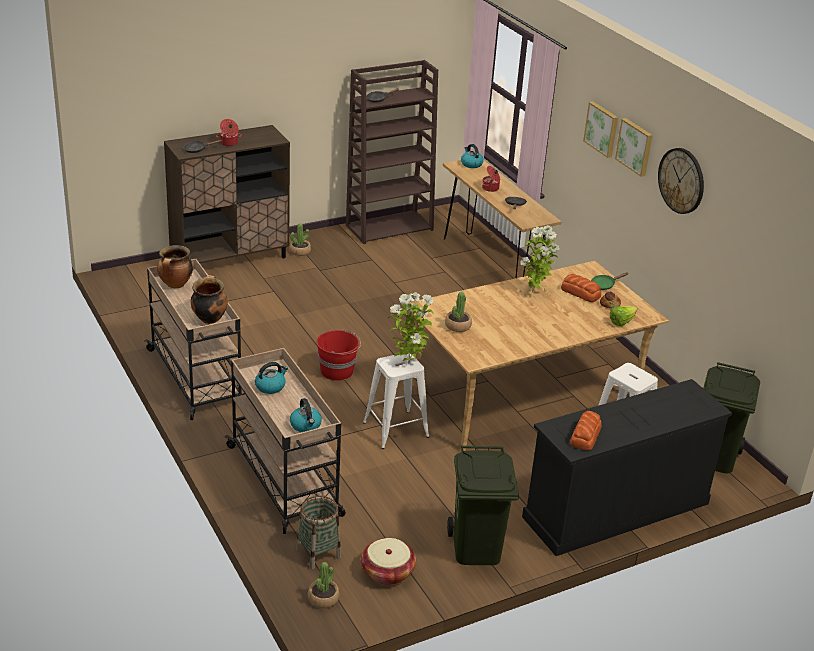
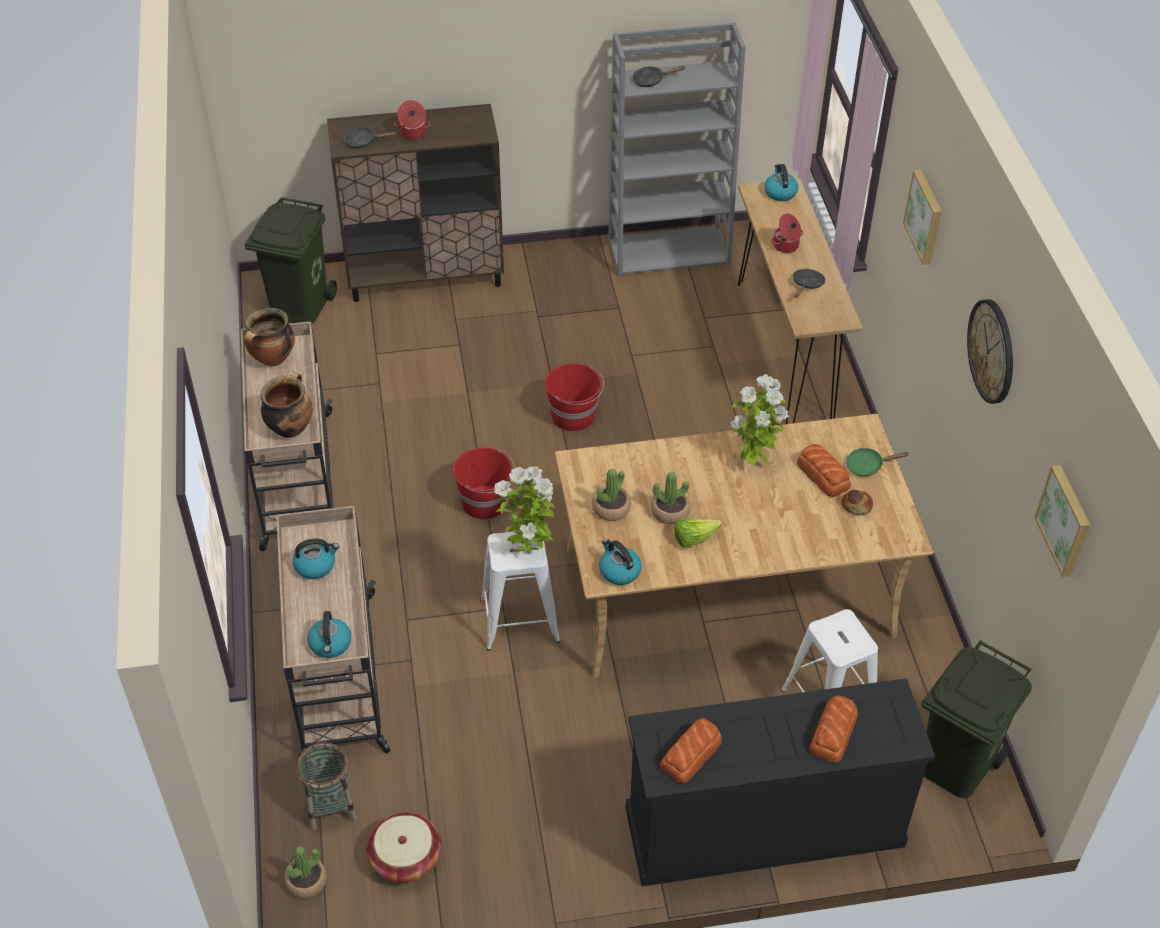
camera: 20 degrees right, 15 degrees up
potted plant [290,223,311,256] -> potted plant moved to [651,472,690,525]
brown bookcase [346,60,438,244] -> grey bookcase [608,23,746,277]
green trash can [447,446,519,565] -> green trash can moved to [245,197,337,324]
lettuce [609,306,637,326] -> lettuce moved to [674,518,722,548]
picture [615,118,653,177] -> picture moved to [1034,465,1090,577]
none -> red bucket [545,363,604,432]
none -> kettle [599,539,642,585]
none -> bread [809,695,858,763]

